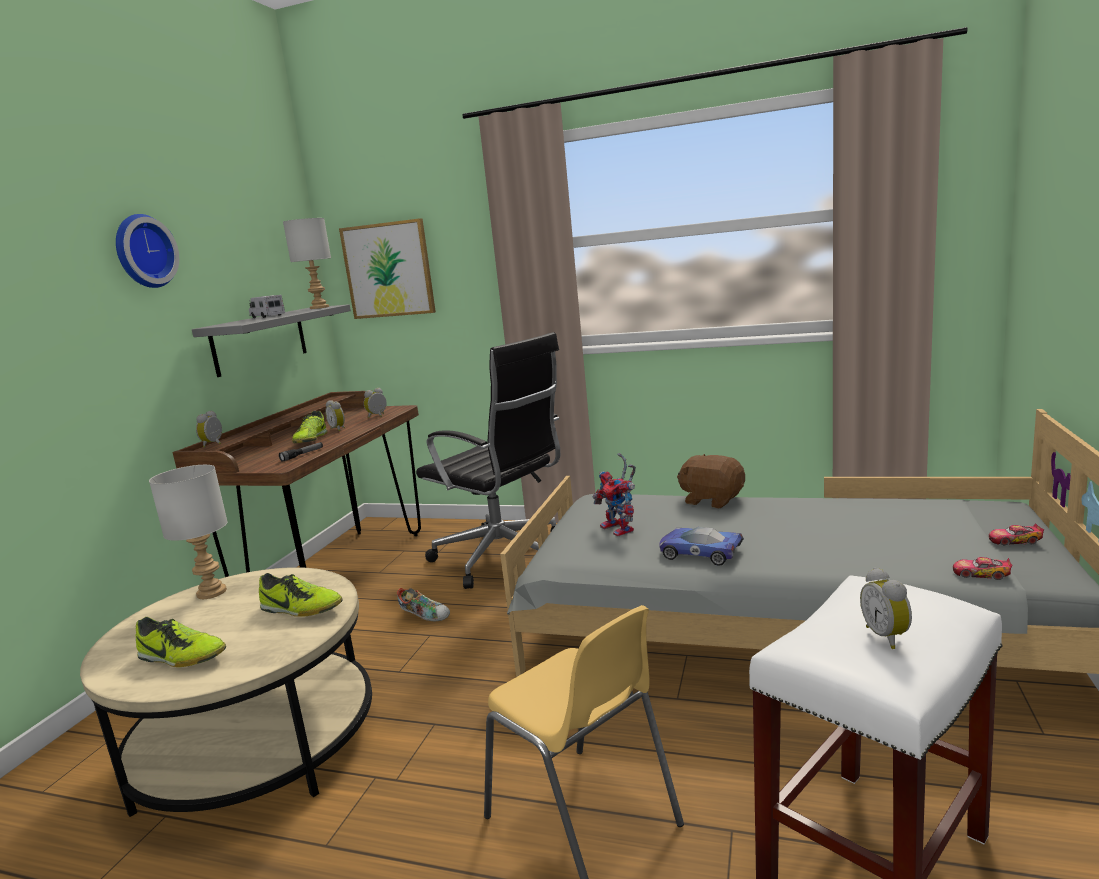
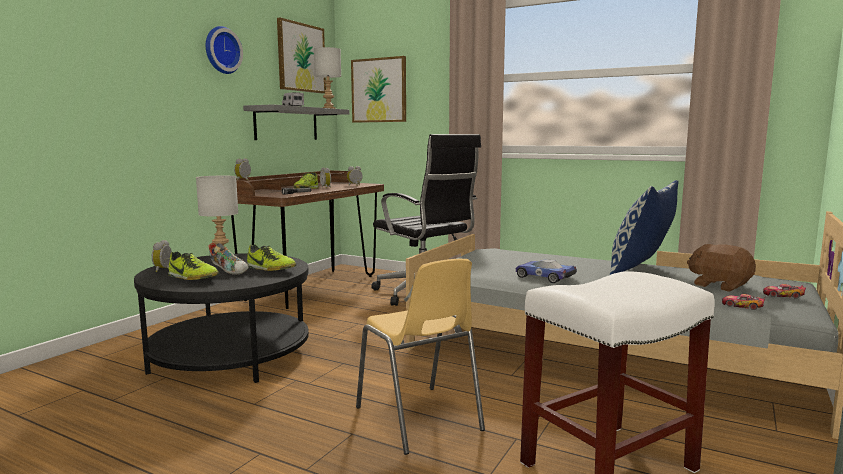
camera: 10 degrees right, 5 degrees down
beige coffee table [80,567,372,817] -> black coffee table [134,253,309,383]
shoe [397,588,450,621] -> shoe moved to [208,243,249,275]
toy robot [593,453,636,537] -> none
brown plush toy [677,454,745,509] -> brown plush toy moved to [687,244,756,292]
alarm clock [860,567,912,649] -> alarm clock moved to [152,240,172,272]
none -> picture [277,17,326,94]
none -> pillow [609,180,679,275]

